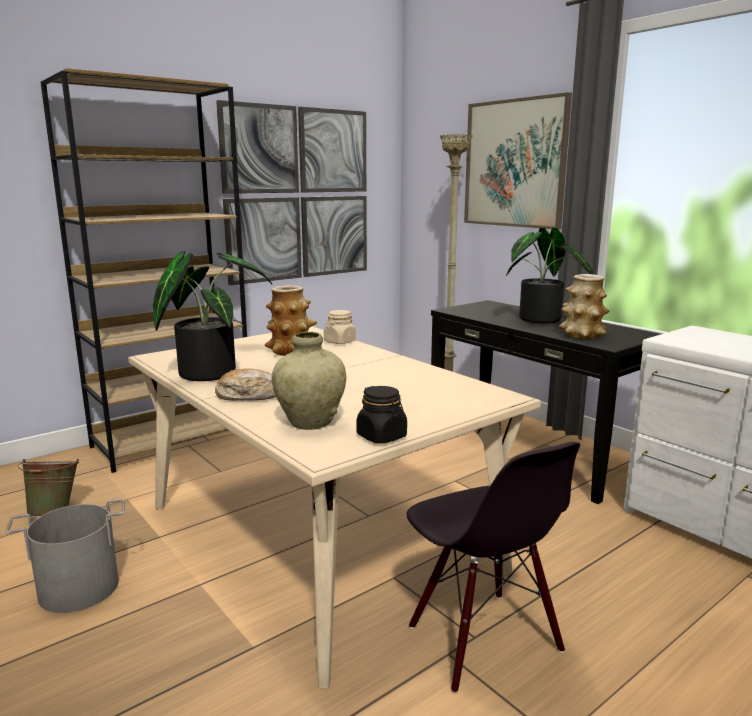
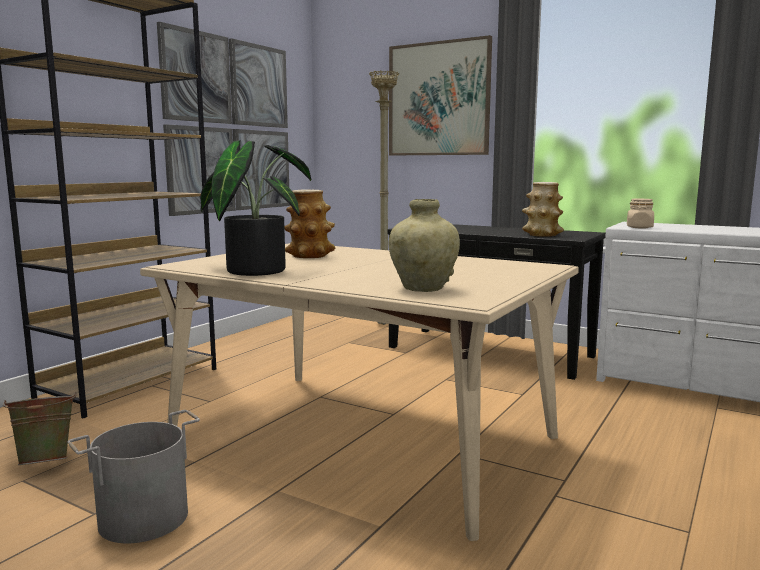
camera: 20 degrees left, 5 degrees down
bread [215,368,276,401] -> none
beige jar [324,310,356,344] -> beige jar moved to [627,199,654,228]
black jar [356,386,407,444] -> none
black chair [406,442,580,693] -> none
potted plant [506,228,594,324] -> none

